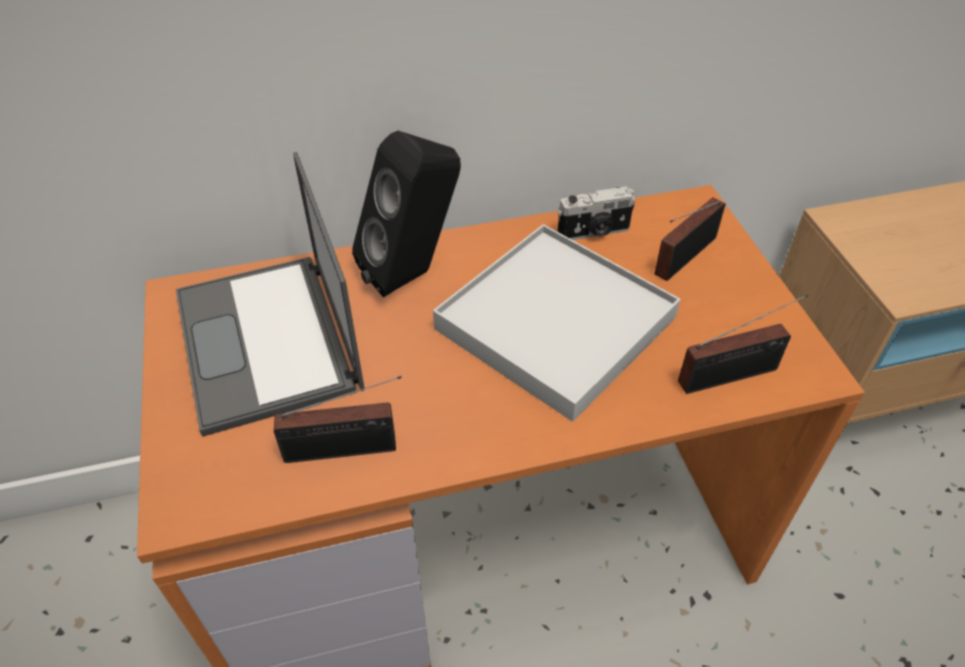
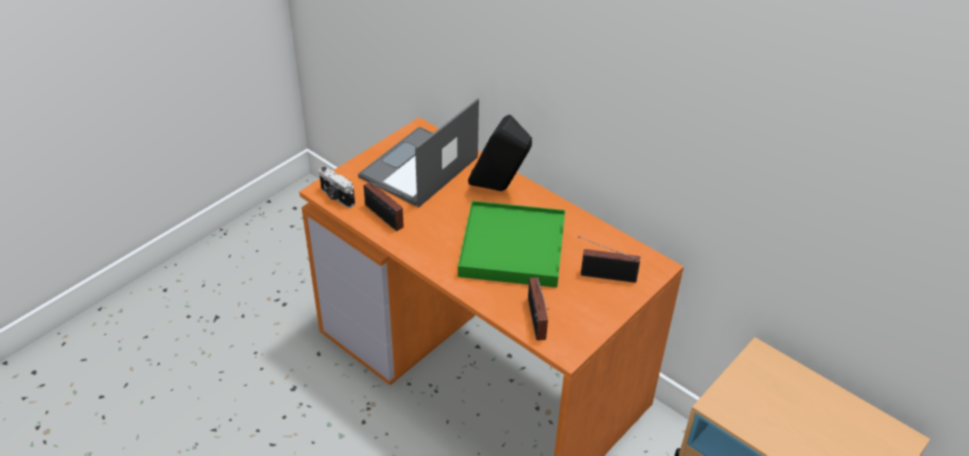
camera: 55 degrees right, 5 degrees down
white tray [433,224,680,422] -> green tray [458,201,565,288]
camera [557,186,636,240] -> camera moved to [319,167,355,208]
radio [678,294,809,394] -> radio turned 45 degrees clockwise [528,277,549,340]

